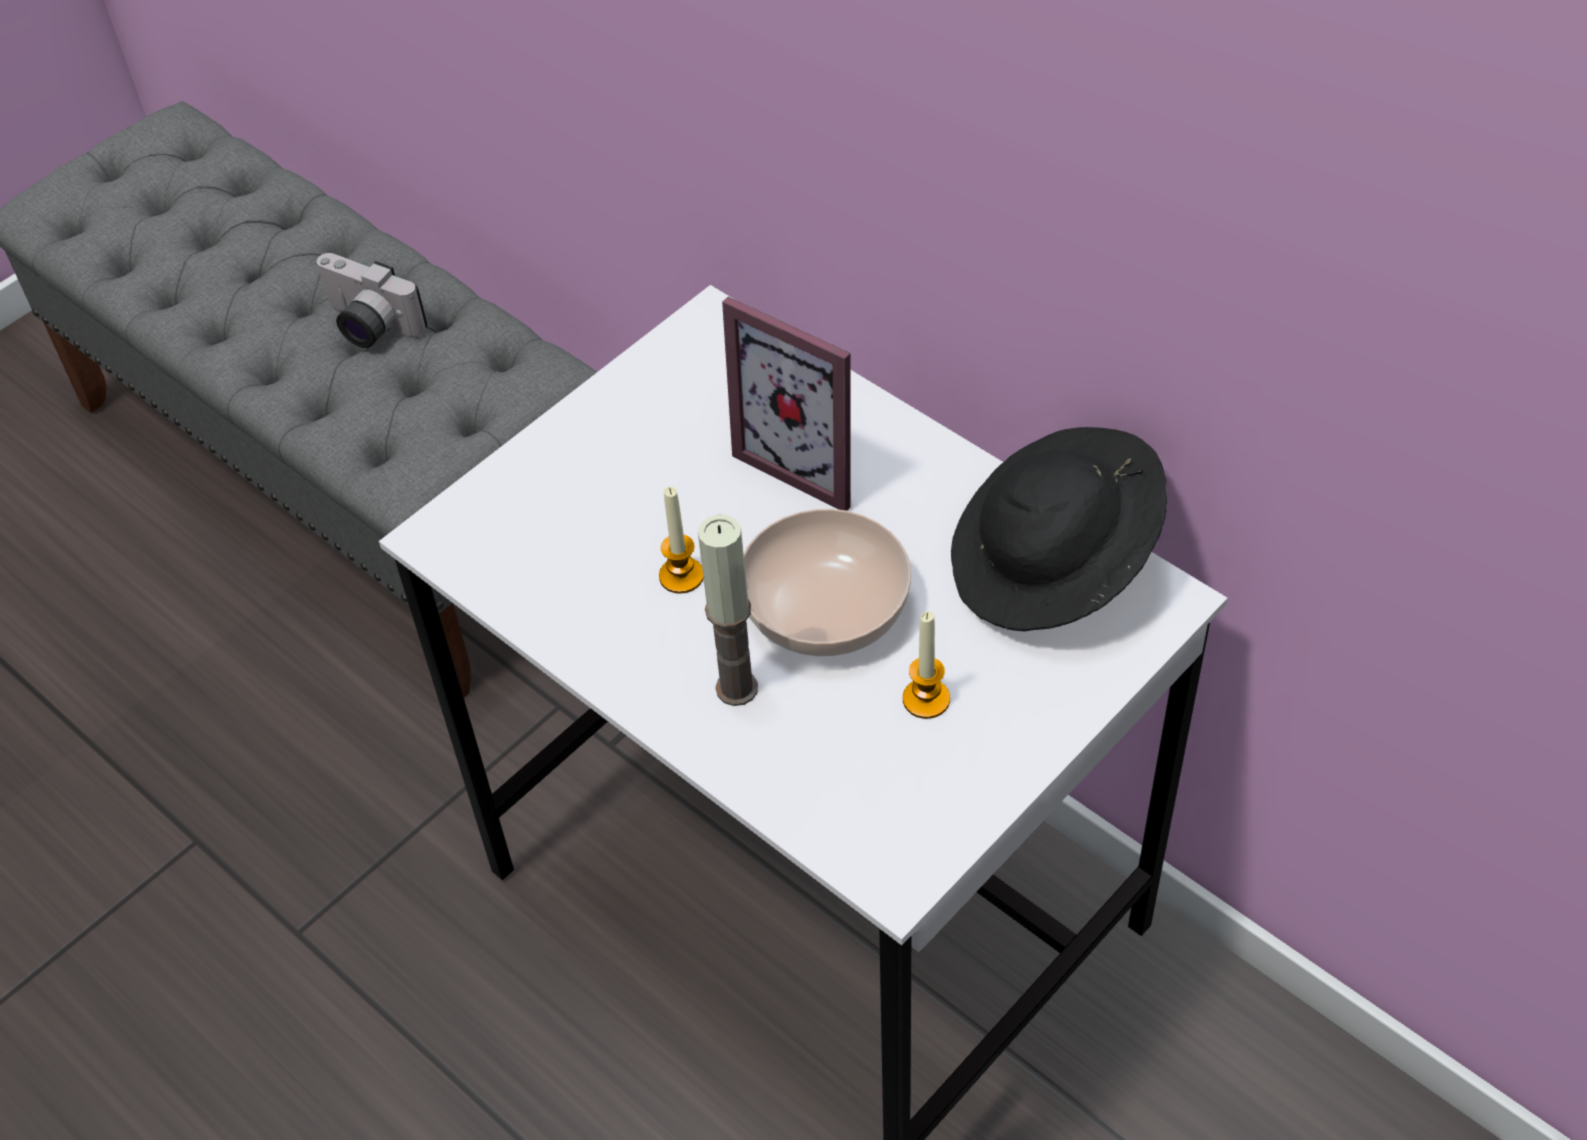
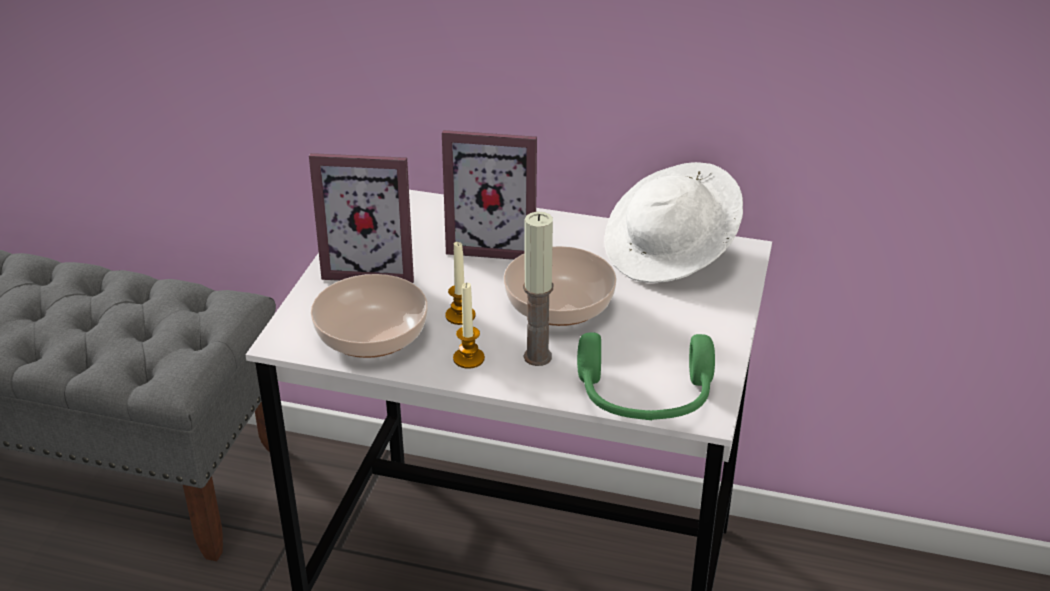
camera: 30 degrees left, 15 degrees down
camera [315,253,428,348] -> none
candle [903,611,950,719] -> candle moved to [453,283,485,369]
black hat [951,427,1167,631] -> white hat [604,162,743,283]
none -> picture frame [309,153,414,283]
none -> bowl [310,274,428,358]
none -> green headphones [577,332,715,420]

